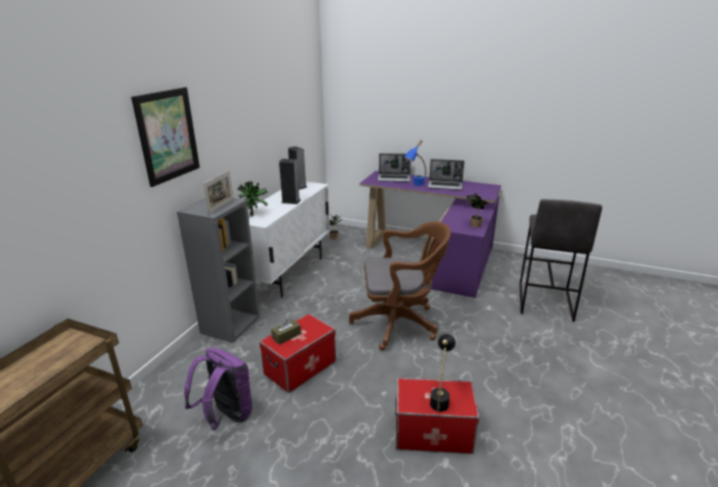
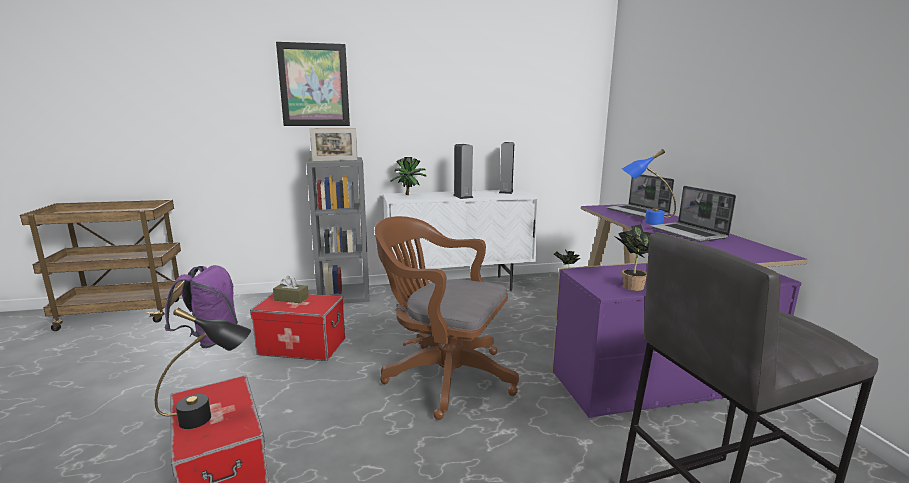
camera: 55 degrees right, 10 degrees down
brown office chair [349,221,451,350] -> brown office chair turned 150 degrees clockwise [375,216,519,420]

